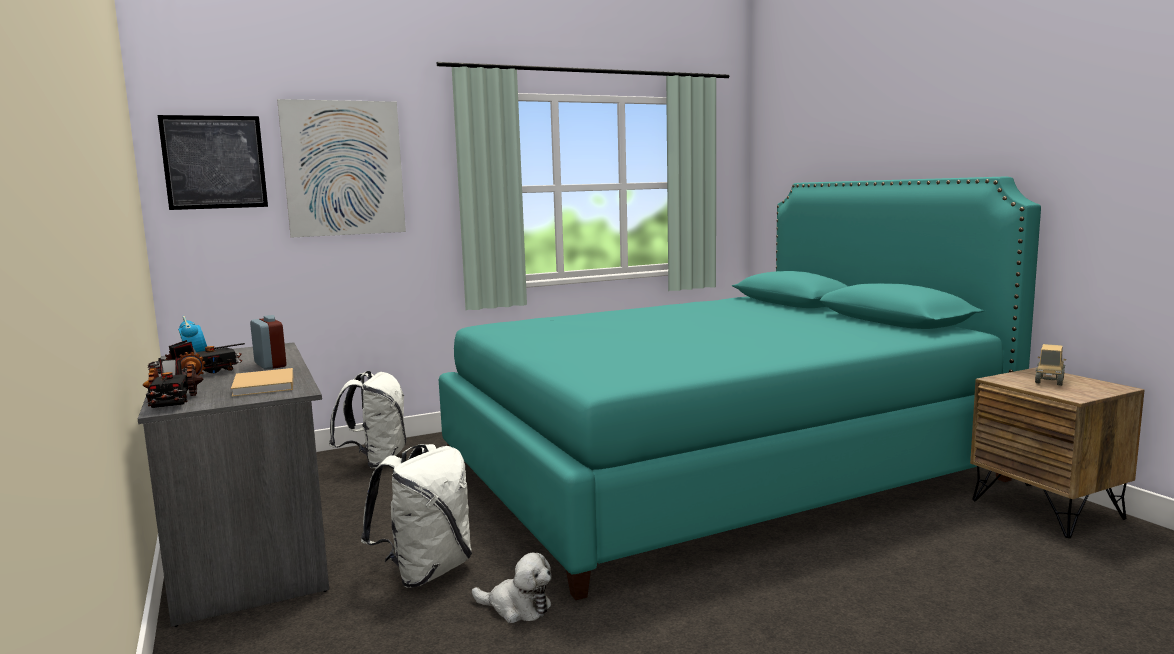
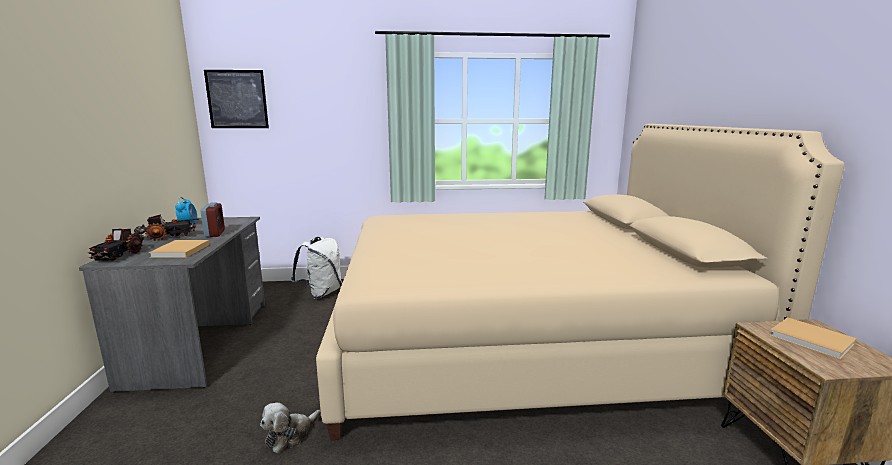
camera: 20 degrees right, 5 degrees up
picture [277,99,406,238] -> none
white backpack [361,444,472,588] -> none
turquoise bed [439,177,1041,600] -> beige bed [316,124,845,440]
plush toy [472,553,552,623] -> plush toy turned 90 degrees clockwise [260,403,321,453]
toy truck [1035,344,1066,386] -> beige book [769,317,856,360]

